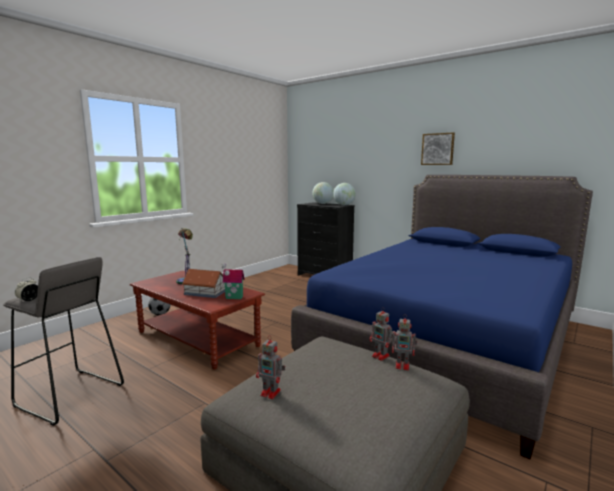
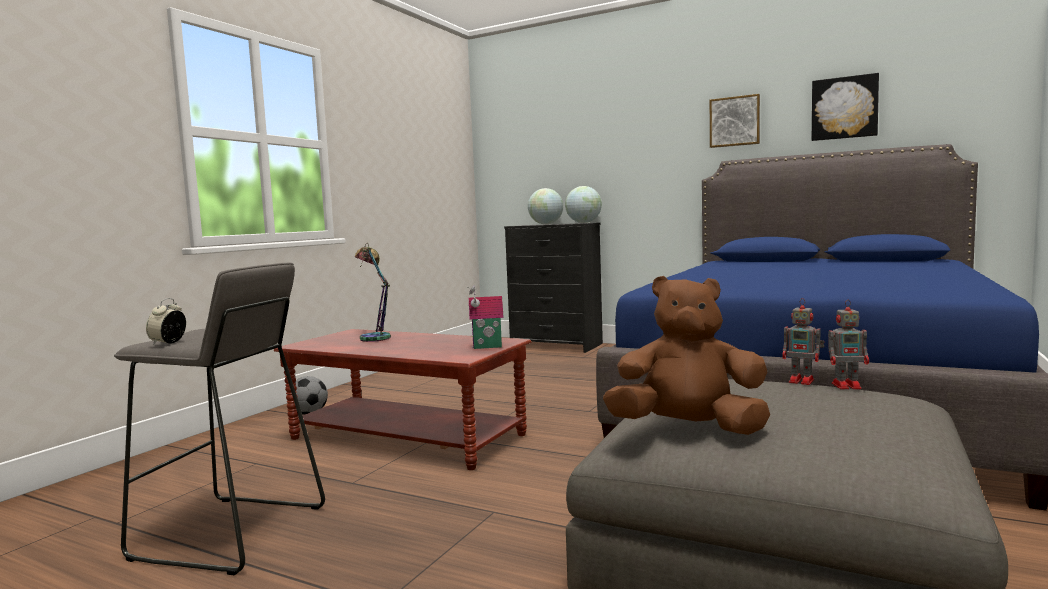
camera: 10 degrees left, 5 degrees down
toy house [182,269,225,298] -> none
toy robot [256,335,285,399] -> brown plush toy [603,276,770,435]
none -> picture [812,73,879,141]

